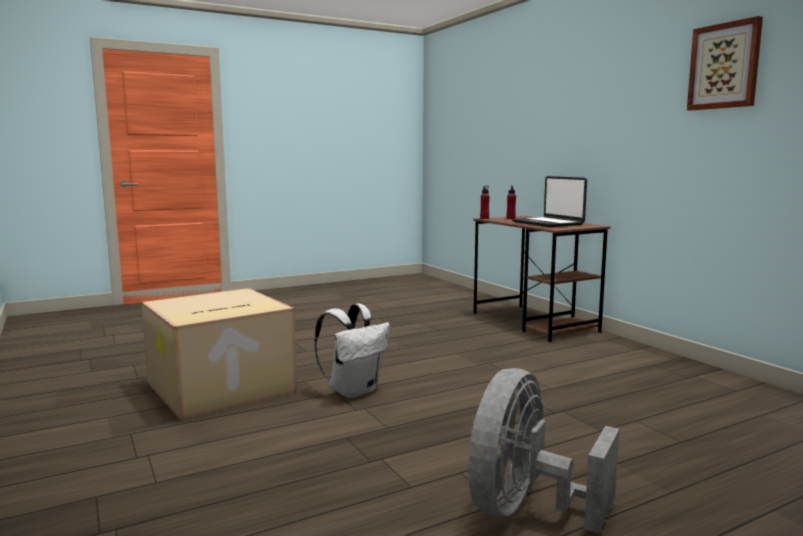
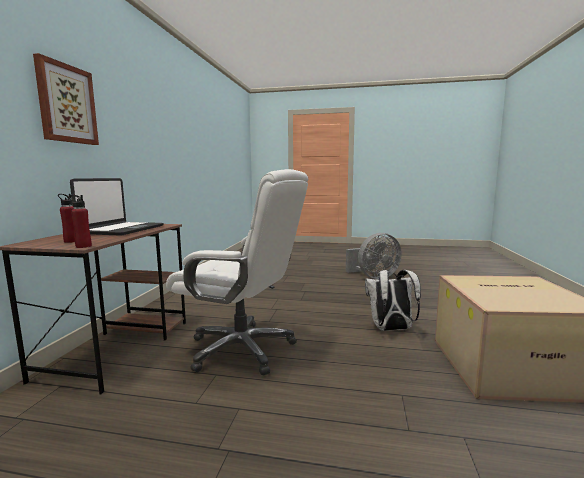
camera: 140 degrees left, 0 degrees up
picture [687,16,763,110] -> picture moved to [33,53,99,145]
none -> white office chair [166,169,308,375]

